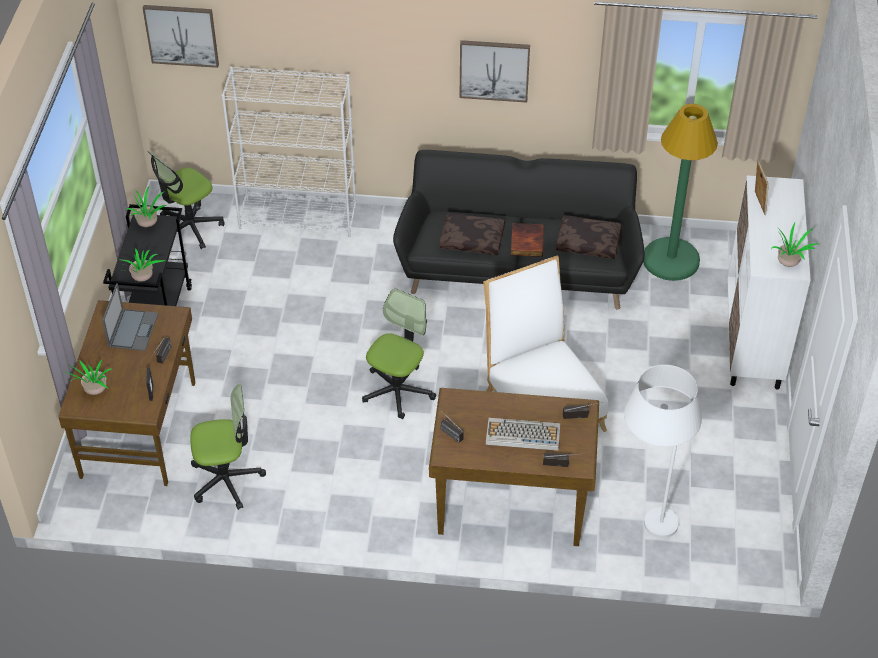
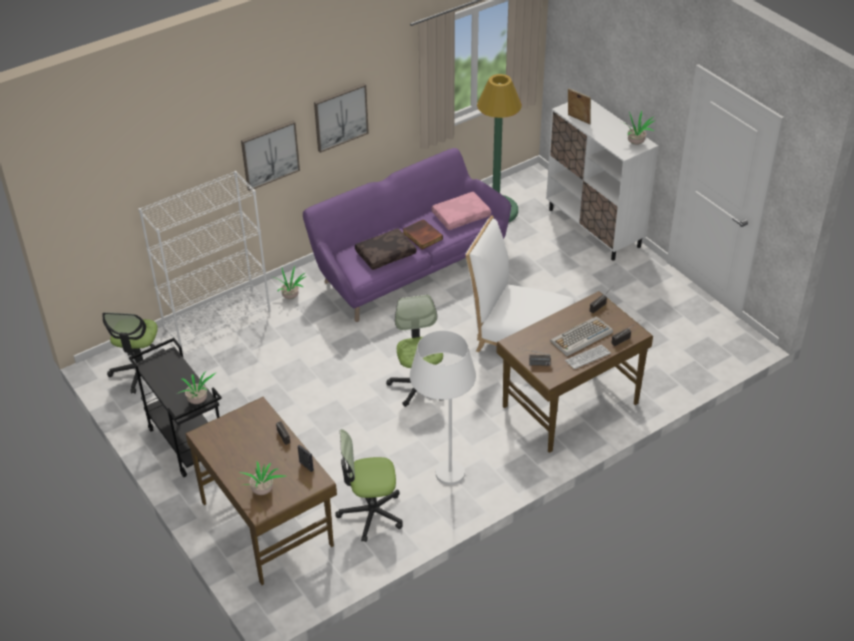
camera: 40 degrees left, 5 degrees down
laptop [102,283,158,351] -> none
potted plant [126,186,167,227] -> potted plant moved to [274,266,306,299]
picture [143,5,219,68] -> picture moved to [241,121,300,191]
office chair [190,384,266,510] -> office chair turned 135 degrees counterclockwise [335,429,403,542]
black sofa [393,150,645,310] -> purple sofa [303,148,511,322]
brown pillow [556,215,622,259] -> pink pillow [431,192,491,230]
white floor lamp [624,365,702,538] -> white floor lamp moved to [410,330,476,485]
none -> keyboard [565,345,611,369]

